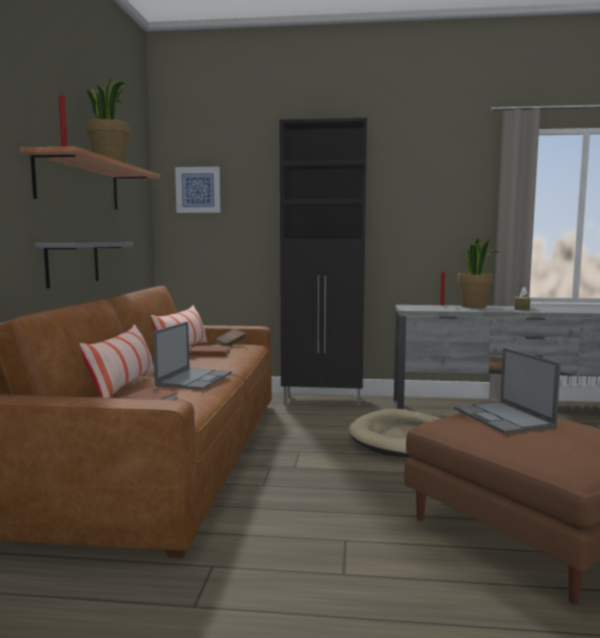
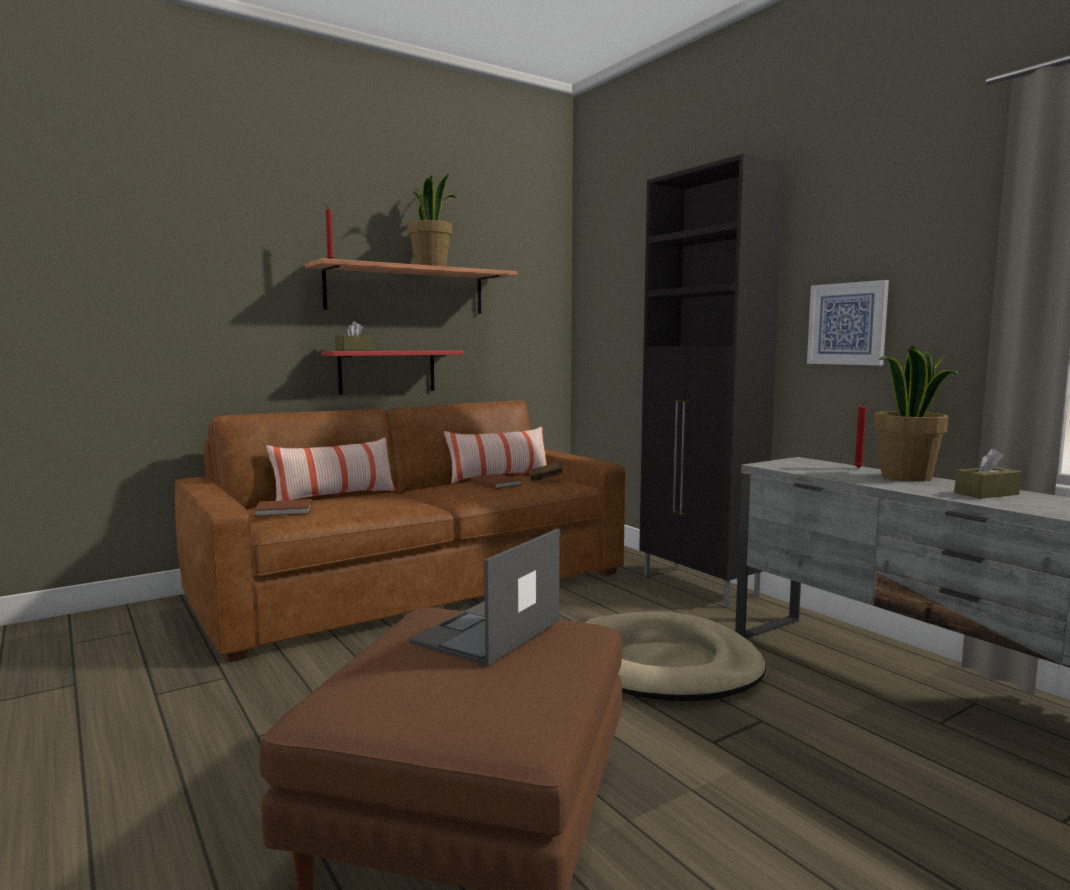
camera: 50 degrees right, 0 degrees up
grey shelf [34,243,134,288] -> red shelf [321,351,463,395]
laptop [153,322,232,390] -> none
picture [175,167,221,213] -> picture moved to [807,280,889,365]
none -> brown tissue box [335,321,374,351]

